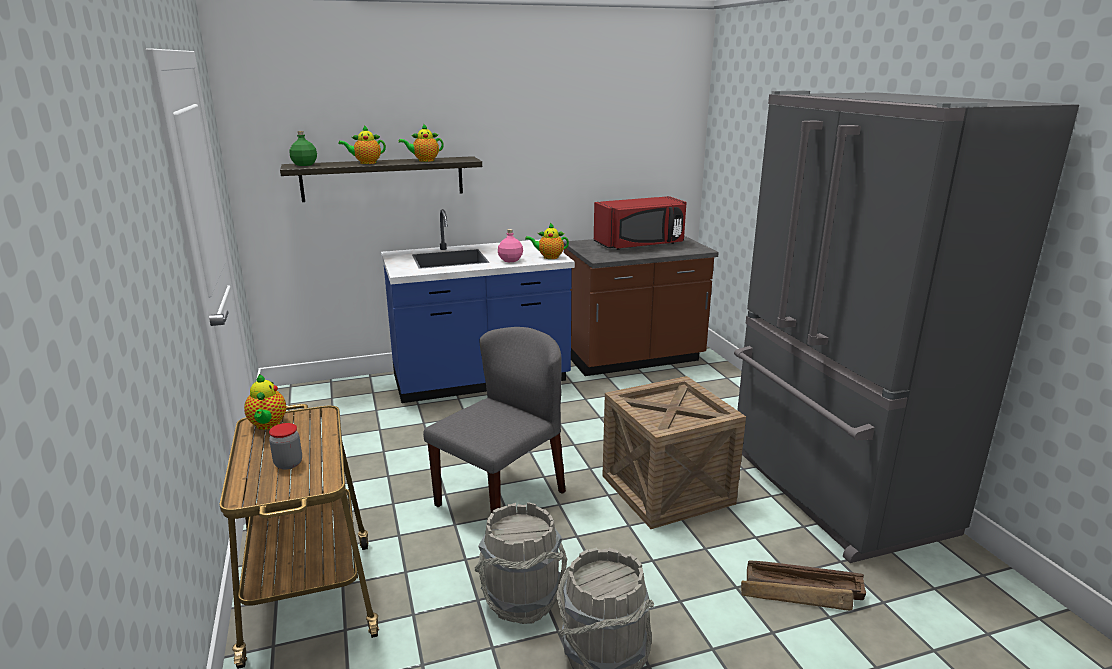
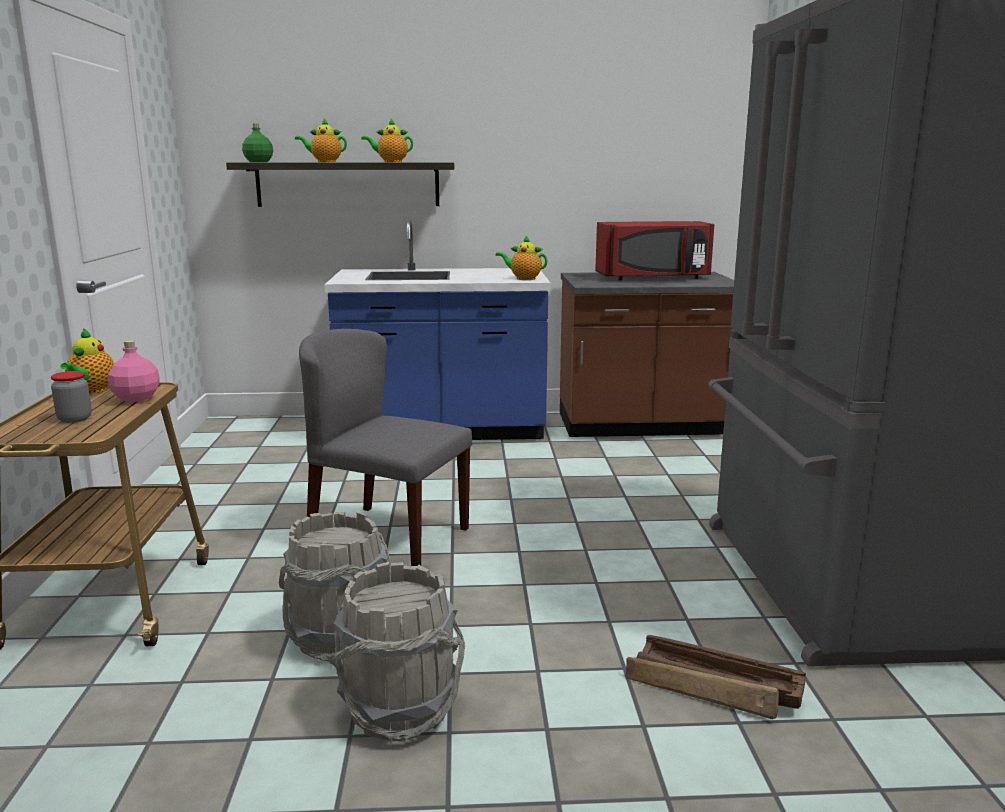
camera: 15 degrees right, 5 degrees down
grey chair [423,327,566,513] -> grey chair turned 120 degrees counterclockwise [299,329,472,566]
pink bottle [498,229,523,262] -> pink bottle moved to [108,340,160,402]
crate [602,376,746,529] -> none

